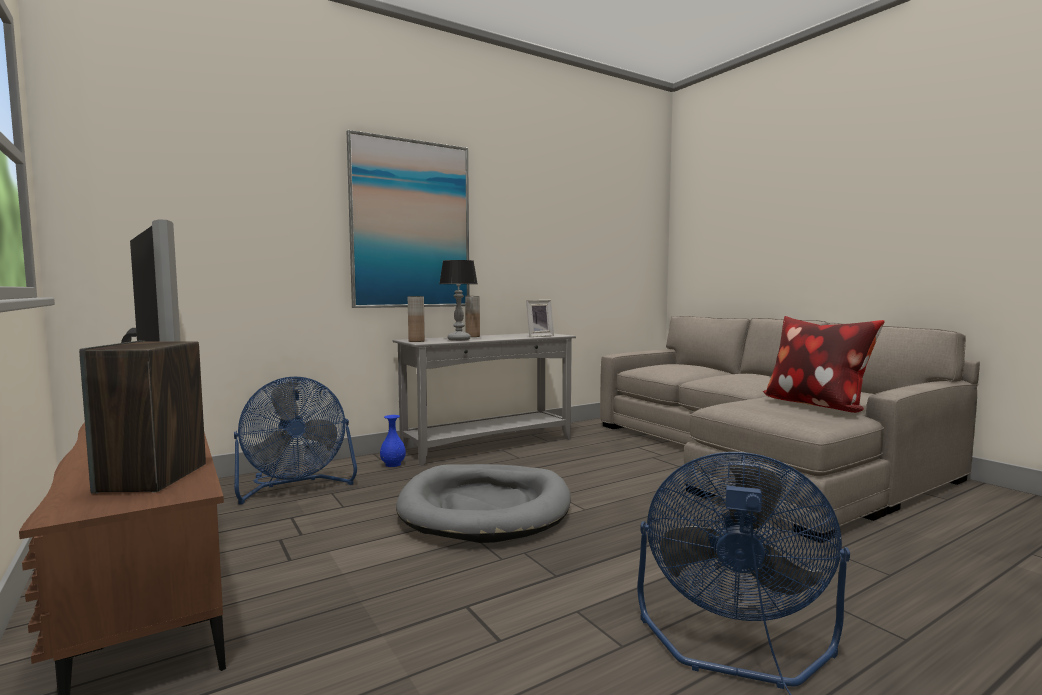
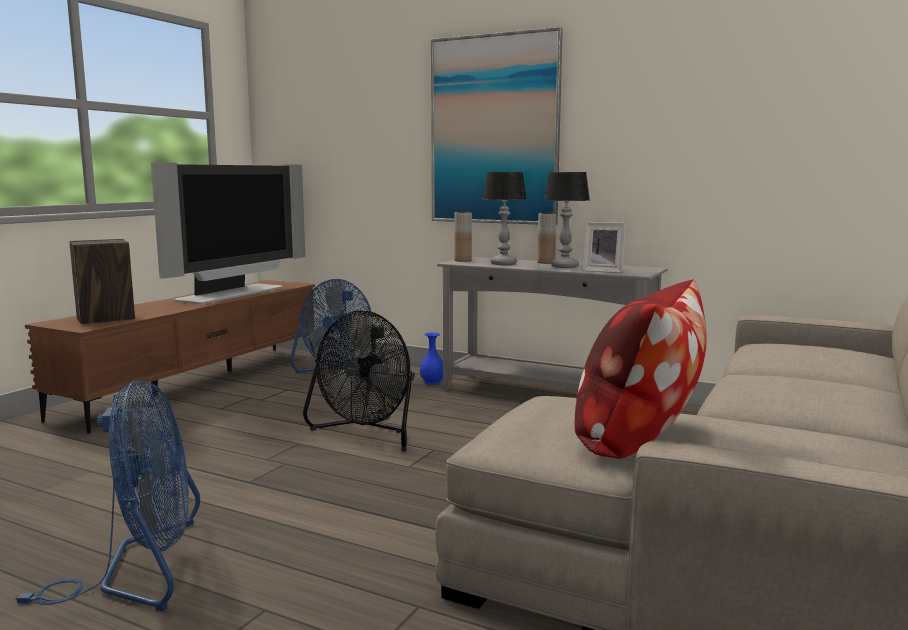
camera: 60 degrees right, 5 degrees up
grey dog bed [396,464,571,543] -> black fan [303,311,415,452]
none -> table lamp [544,172,590,268]

